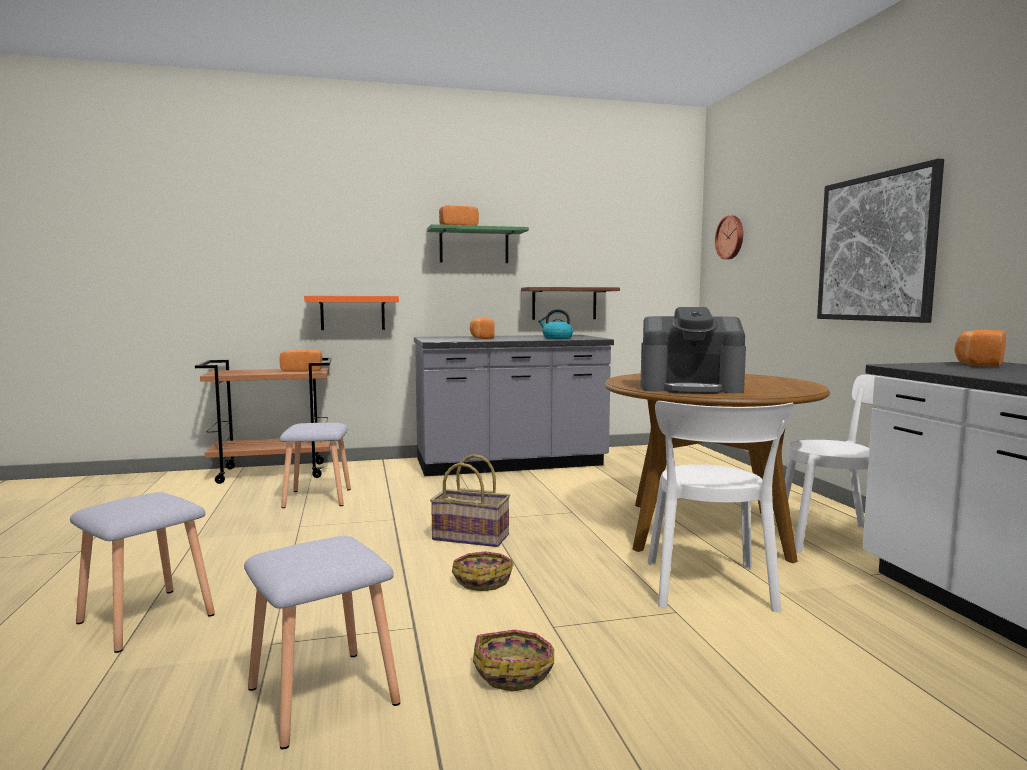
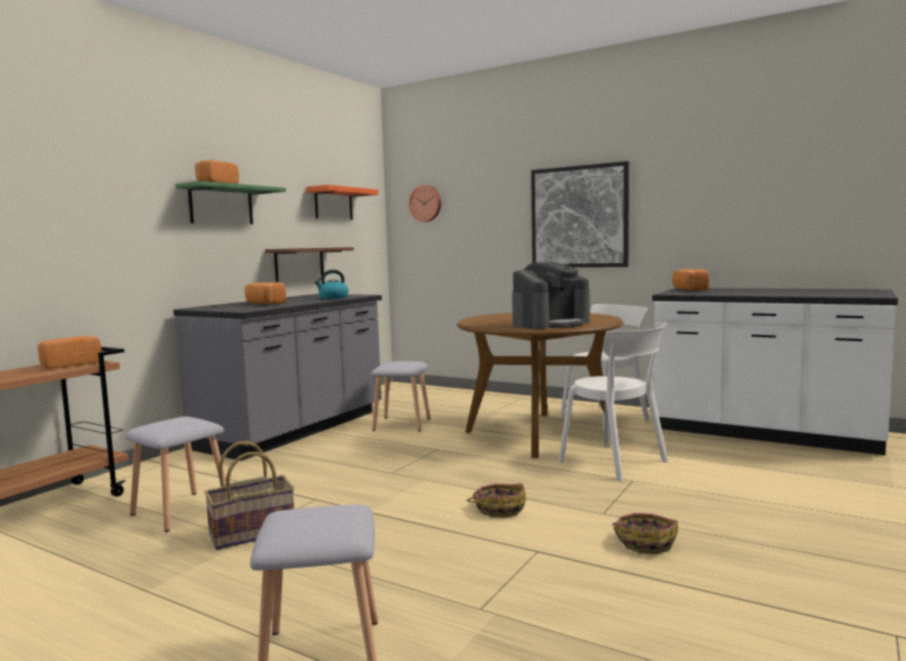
camera: 45 degrees left, 0 degrees up
grey stool [244,536,401,749] -> grey stool moved to [371,361,430,432]
orange shelf [304,296,399,330] -> orange shelf moved to [306,185,378,220]
basket [430,454,510,547] -> basket moved to [204,441,294,550]

